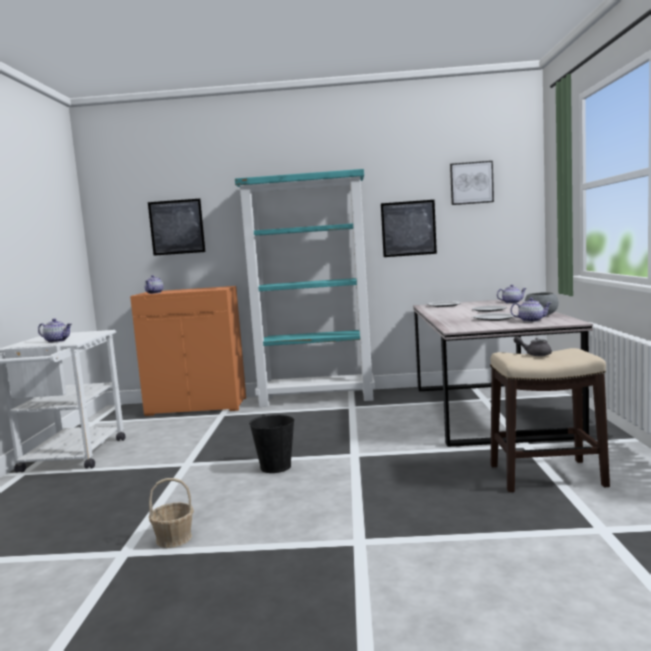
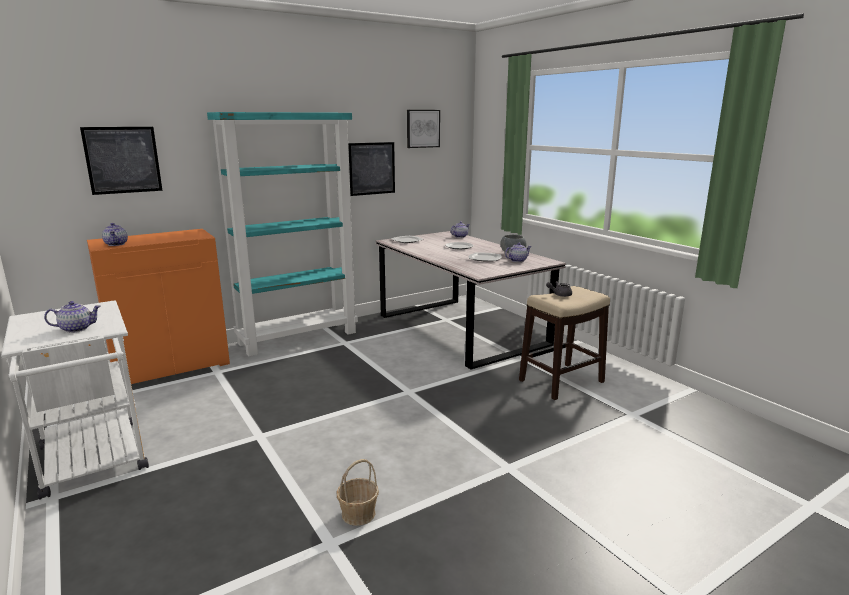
camera: 35 degrees left, 10 degrees up
black bucket [249,414,294,473] -> none

